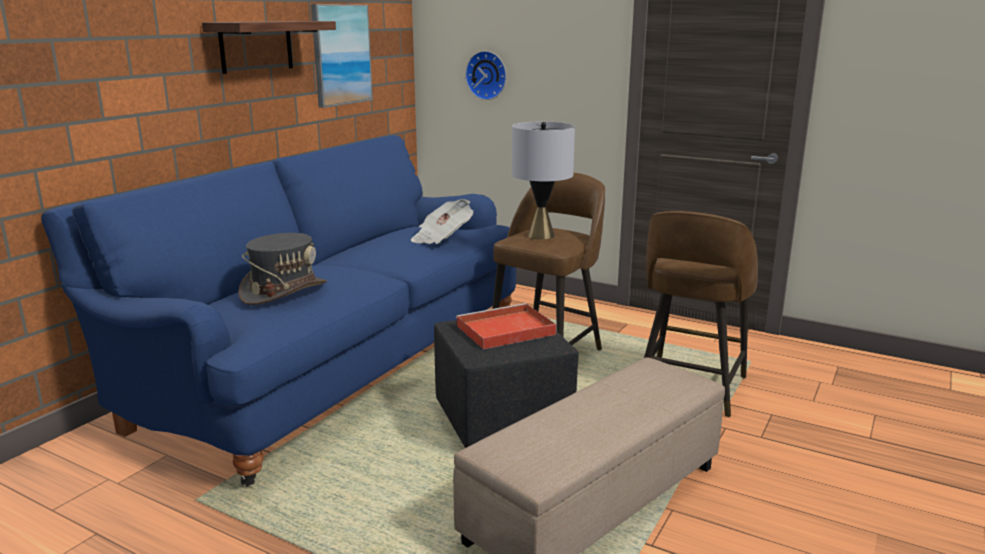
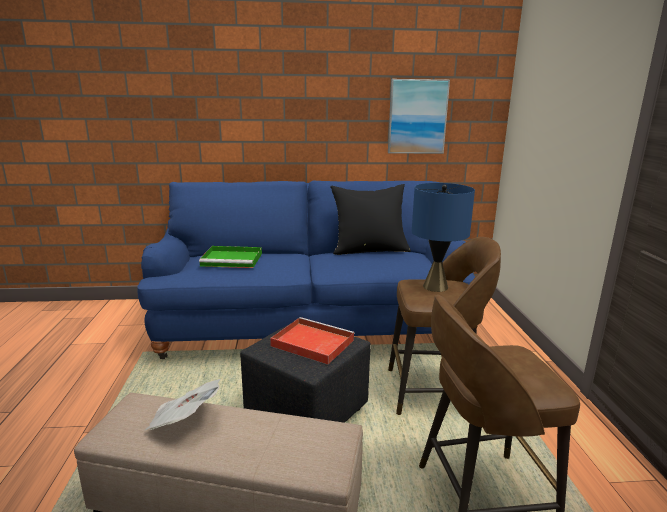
camera: 55 degrees right, 0 degrees up
shelf [202,21,336,74] -> none
grey hat [238,233,327,305] -> green tray [199,246,262,268]
newspaper [411,199,473,244] -> newspaper moved to [144,379,221,431]
wall clock [465,51,507,100] -> none
grey table lamp [512,121,575,240] -> blue table lamp [412,183,475,292]
none -> black pillow [330,184,411,255]

